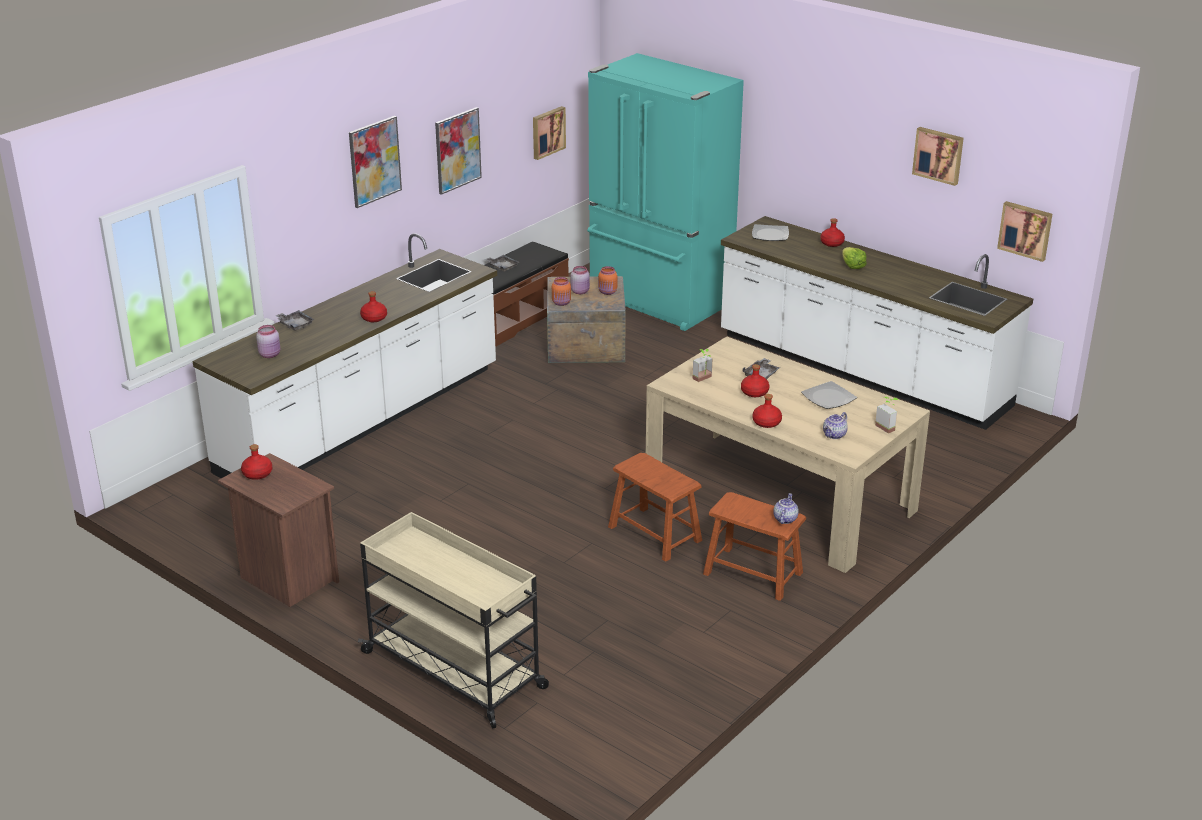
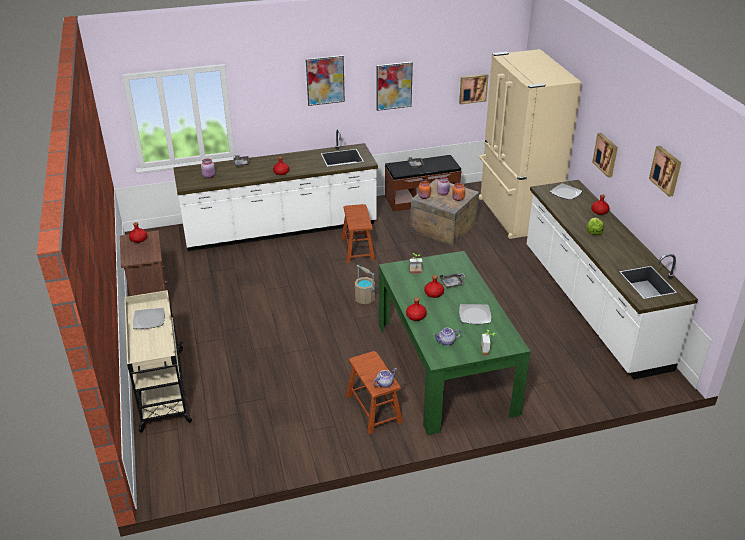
camera: 35 degrees right, 5 degrees up
turquoise fridge [587,53,744,331] -> beige fridge [479,49,582,239]
brown stool [608,453,702,562] -> brown stool moved to [341,204,375,263]
beige dining table [646,336,930,573] -> green dining table [379,251,531,435]
picture [997,201,1052,262] -> picture moved to [592,133,618,178]
none -> plate [133,308,165,329]
none -> beige bucket [355,265,375,304]

